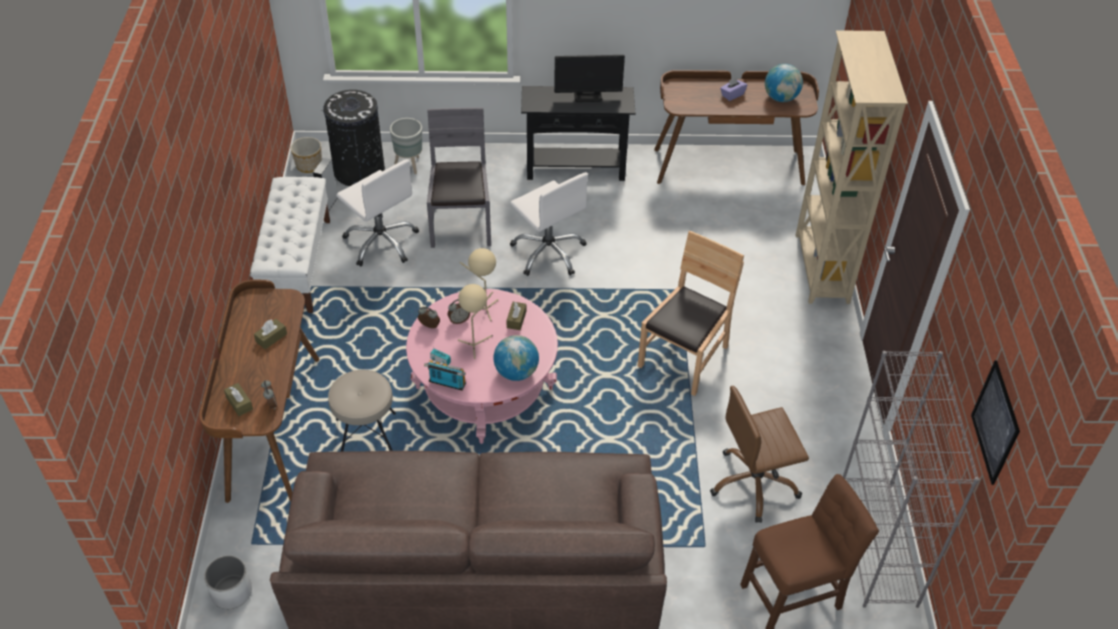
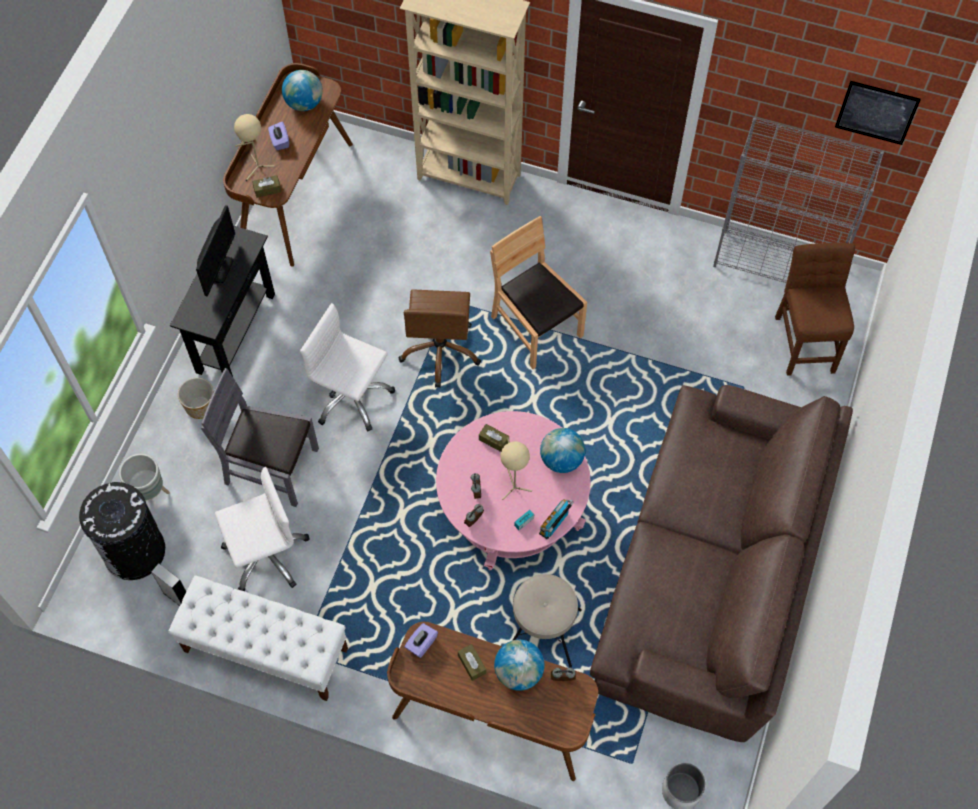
camera: 70 degrees left, 15 degrees up
brown tissue box [224,383,253,416] -> brown tissue box moved to [252,175,281,198]
planter [291,137,322,173] -> planter moved to [178,378,213,419]
beige table lamp [460,248,498,321] -> beige table lamp moved to [234,114,275,181]
white office chair [510,172,588,276] -> white office chair turned 135 degrees counterclockwise [300,303,395,431]
brown office chair [710,386,809,523] -> brown office chair moved to [398,289,481,388]
none -> purple tissue box [405,623,438,658]
none -> globe [494,640,544,691]

